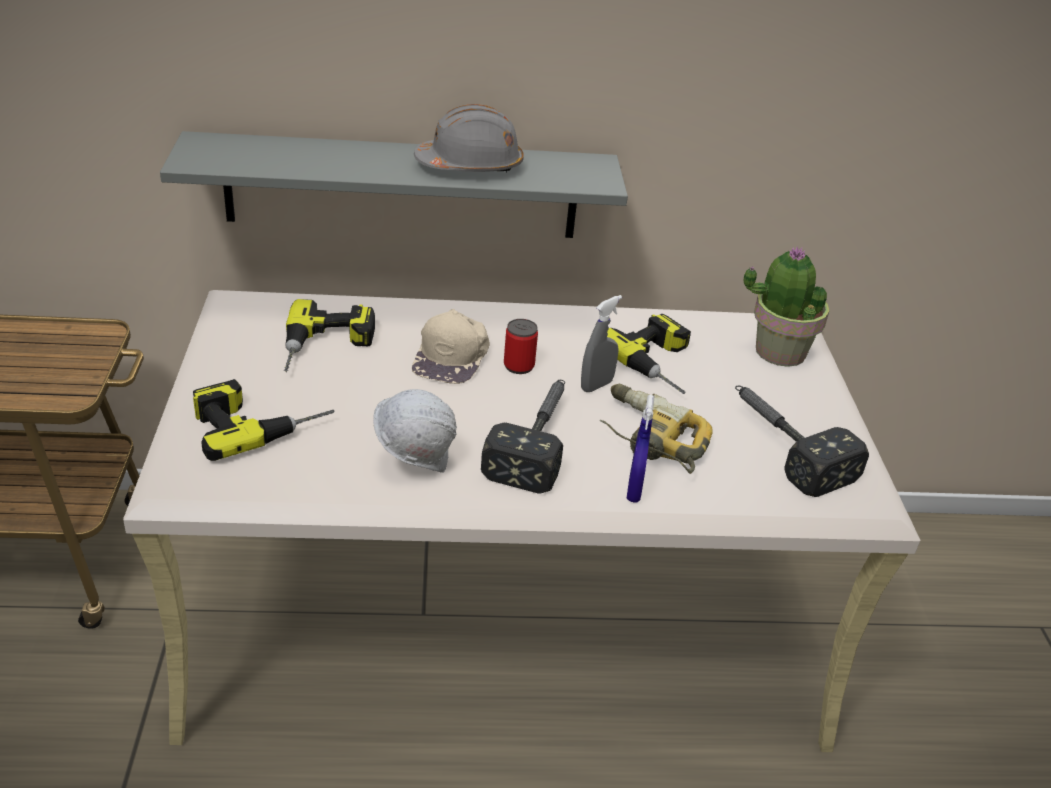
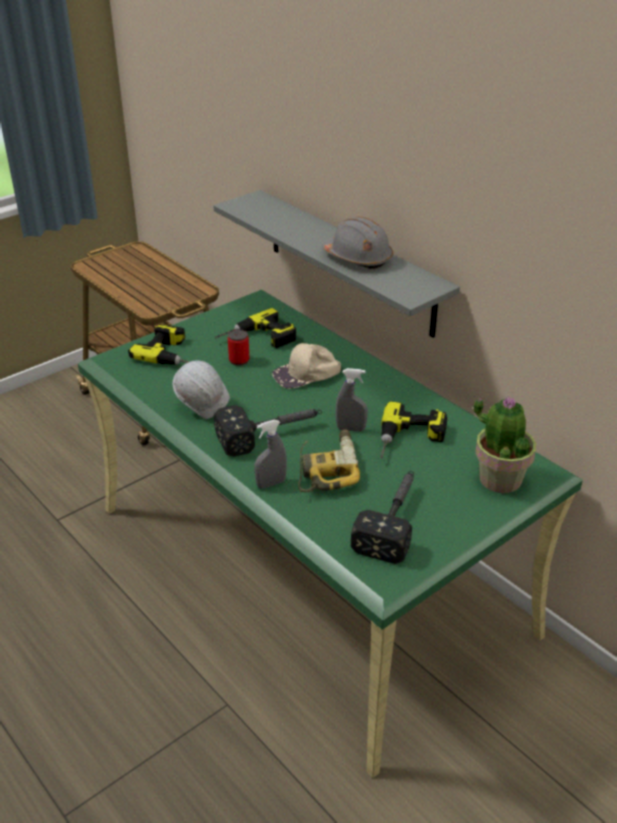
camera: 55 degrees right, 0 degrees up
beige desk [123,290,921,752] -> green desk [78,290,583,778]
can [504,319,538,374] -> can moved to [228,329,250,366]
blue spray bottle [626,395,654,503] -> grey spray bottle [255,420,287,489]

